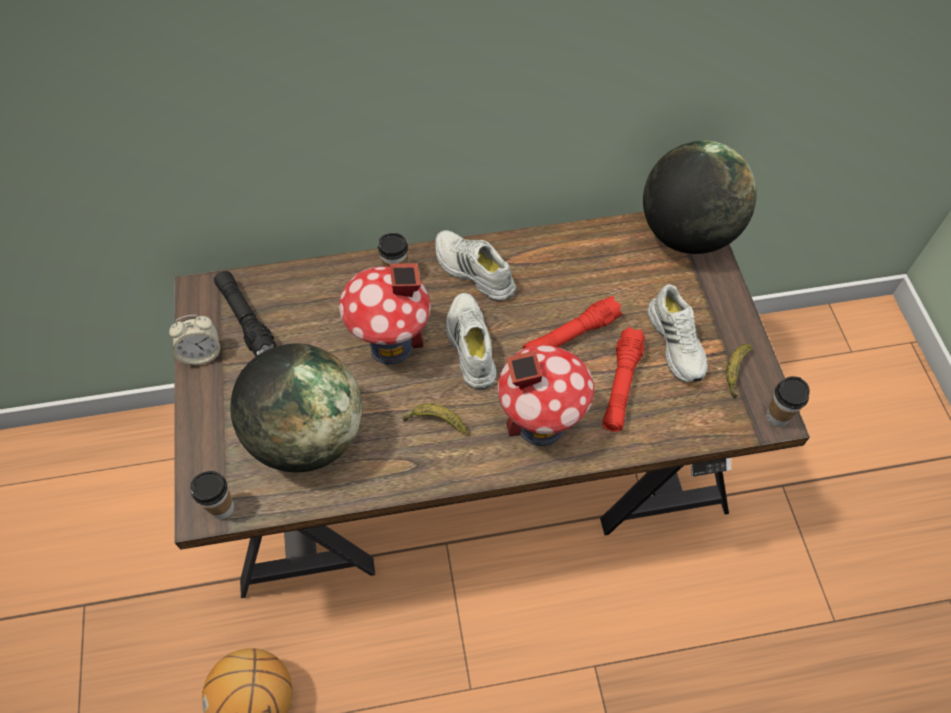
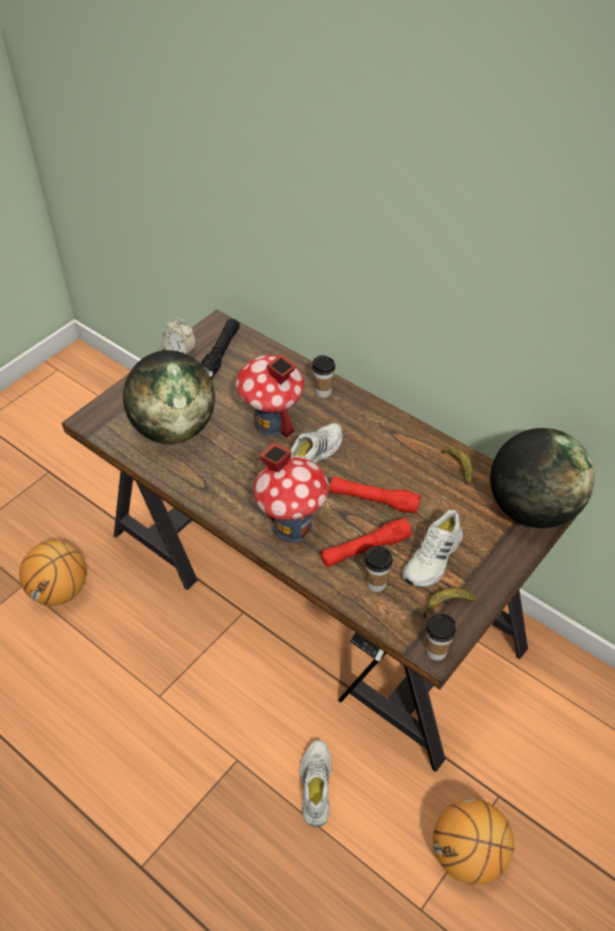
camera: 50 degrees right, 10 degrees down
cup [190,471,234,519] -> cup moved to [365,546,393,592]
banana [403,403,466,435] -> banana moved to [441,448,473,484]
white shoe [435,230,516,301] -> white shoe moved to [299,740,331,827]
none -> basketball [433,799,514,885]

